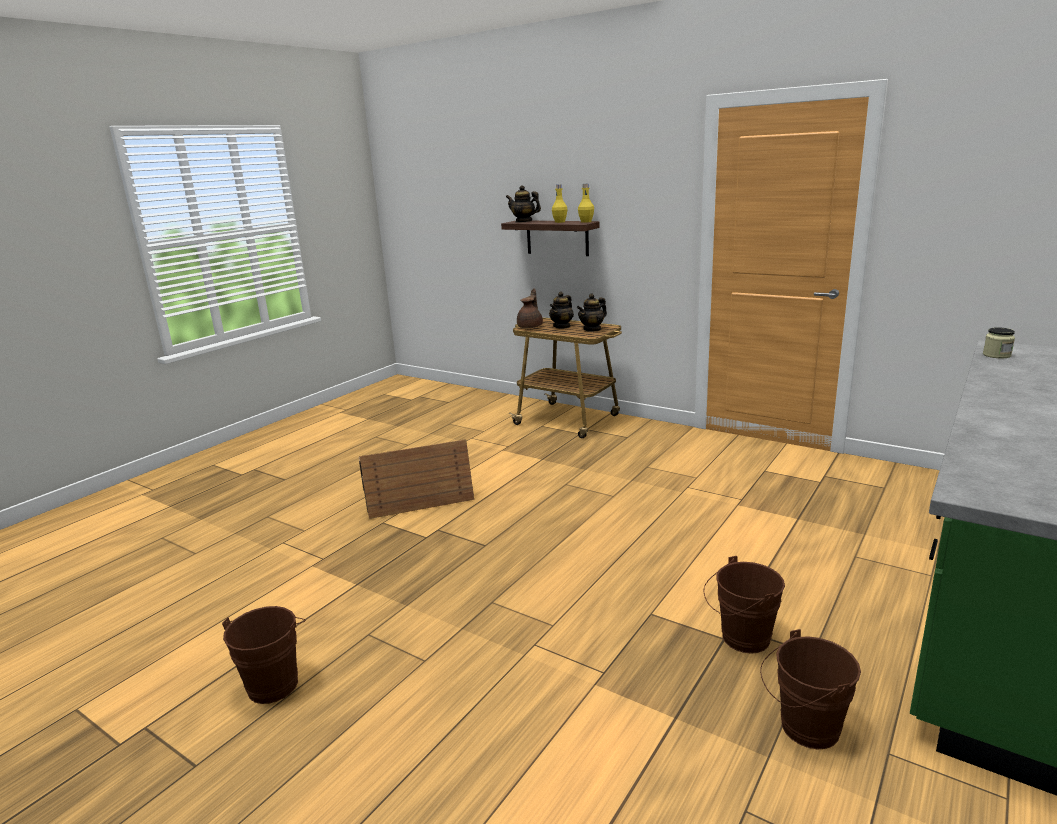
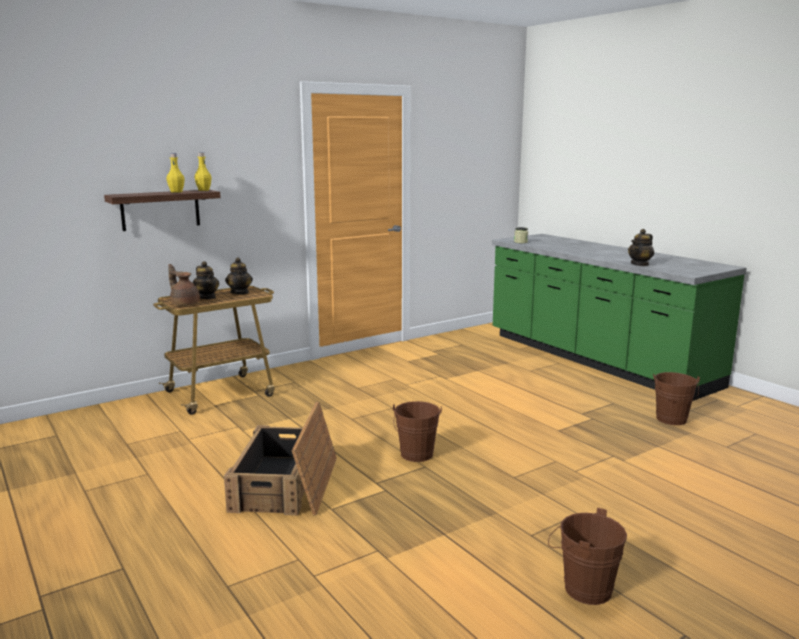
camera: 70 degrees left, 5 degrees down
teapot [506,185,541,223] -> teapot moved to [628,229,654,266]
brown bucket [703,556,785,654] -> brown bucket moved to [393,401,442,462]

